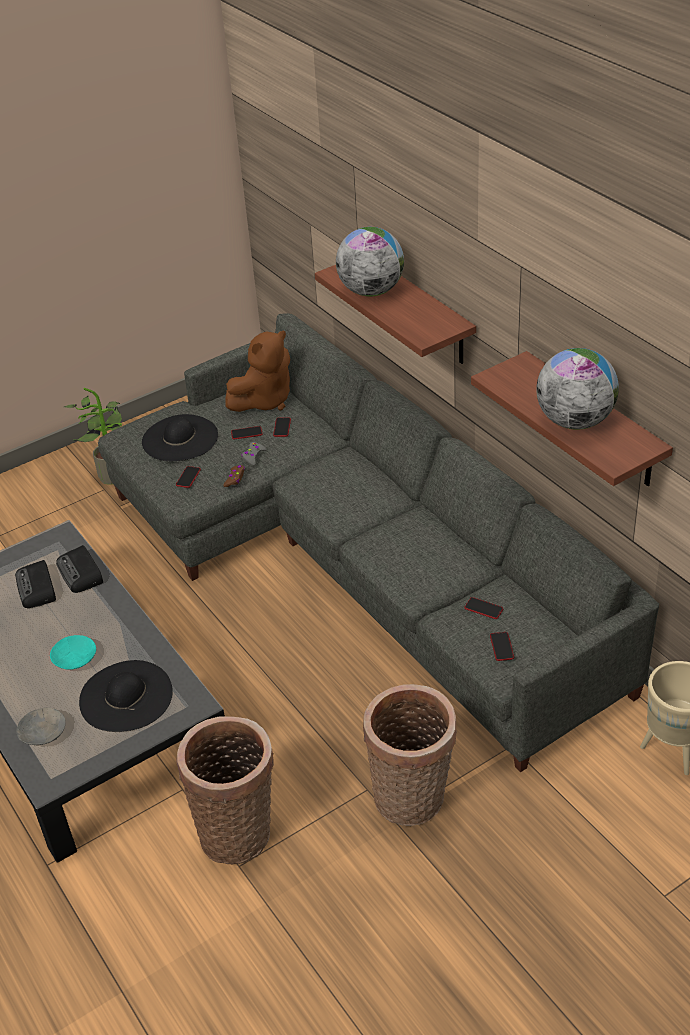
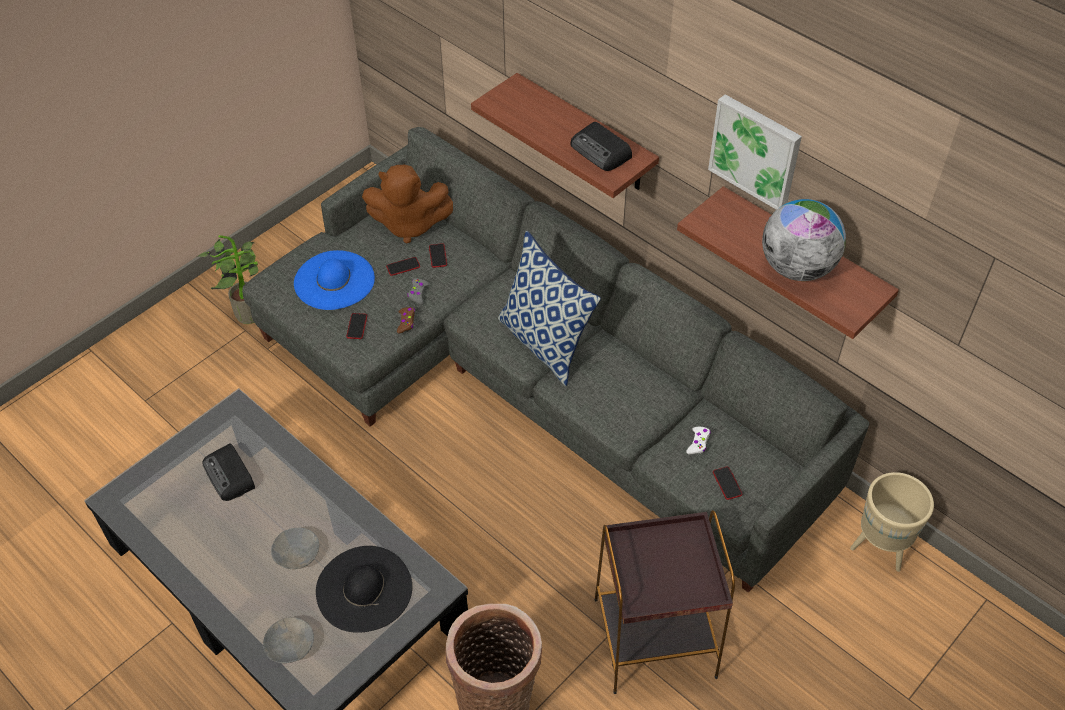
camera: 15 degrees left, 10 degrees up
turquoise bowl [50,635,96,669] -> grey bowl [271,528,319,569]
radio [56,545,103,593] -> radio moved to [570,122,632,171]
black hat [142,414,218,461] -> blue hat [294,250,375,310]
brown plush toy [225,331,290,412] -> brown plush toy turned 60 degrees clockwise [362,165,453,243]
globe [336,227,404,297] -> none
basket [363,684,457,826] -> brown side table [595,510,735,694]
phone [464,597,503,619] -> white game controller [686,426,711,454]
none -> pillow [498,231,601,386]
none -> picture [708,95,802,210]

